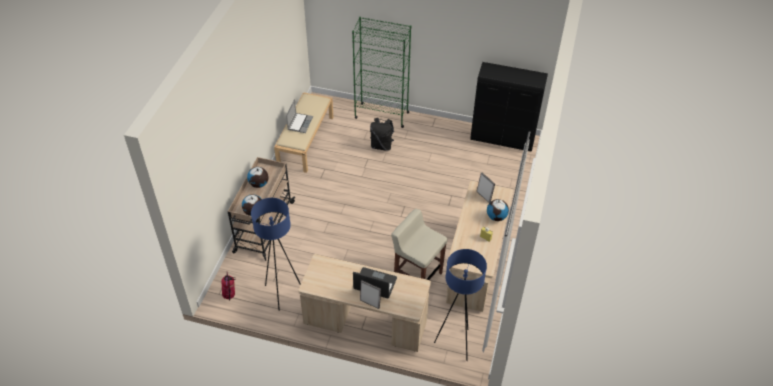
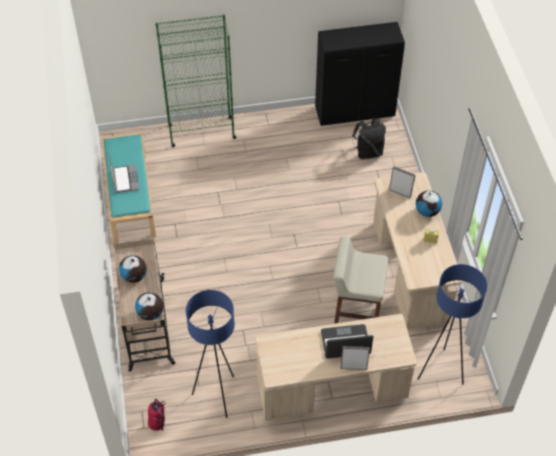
camera: 25 degrees left, 5 degrees up
beige bench [274,92,333,173] -> turquoise bench [102,132,156,243]
black backpack [370,118,394,151] -> black backpack moved to [352,118,386,160]

